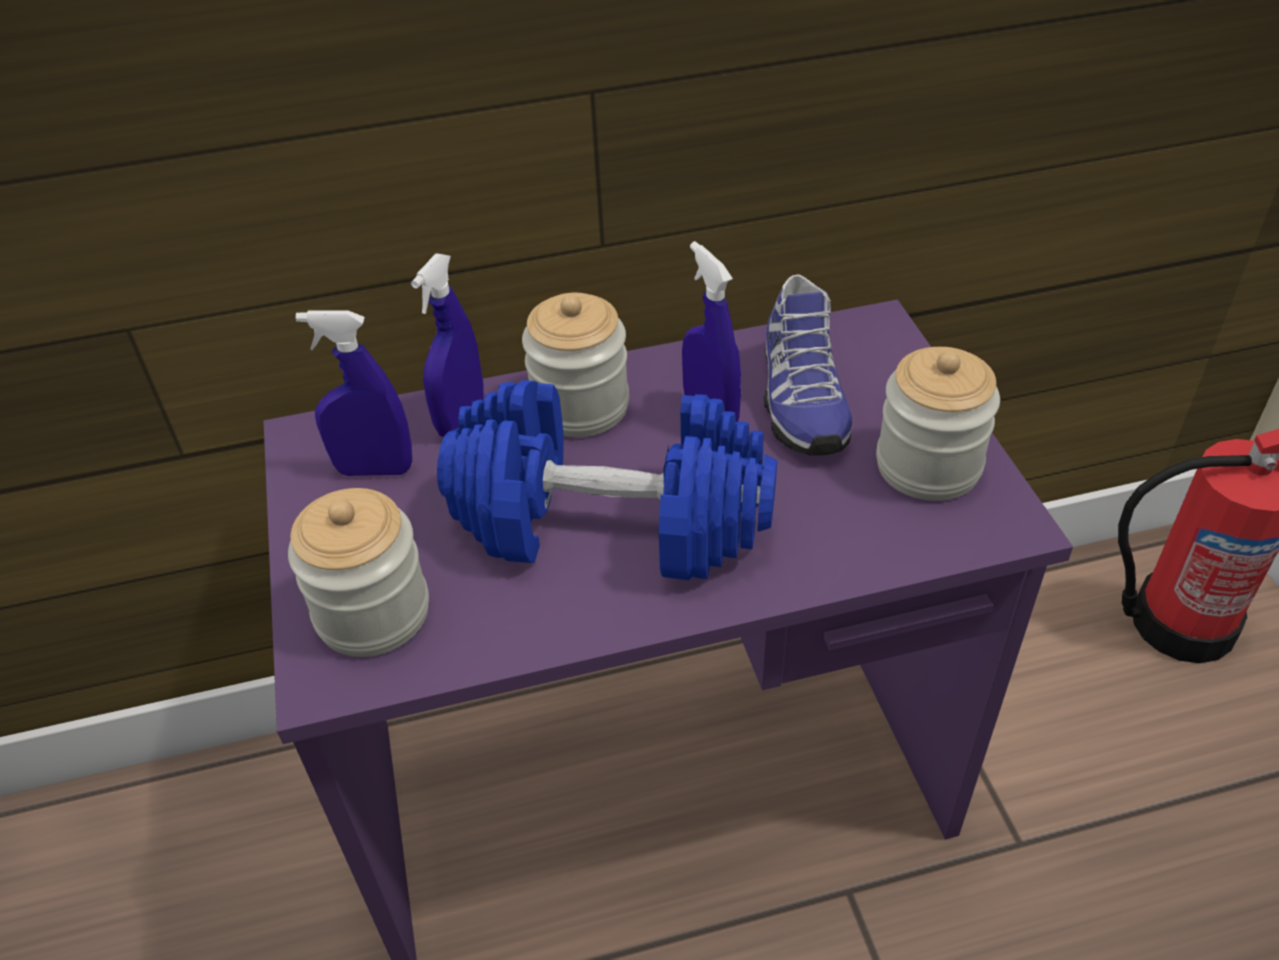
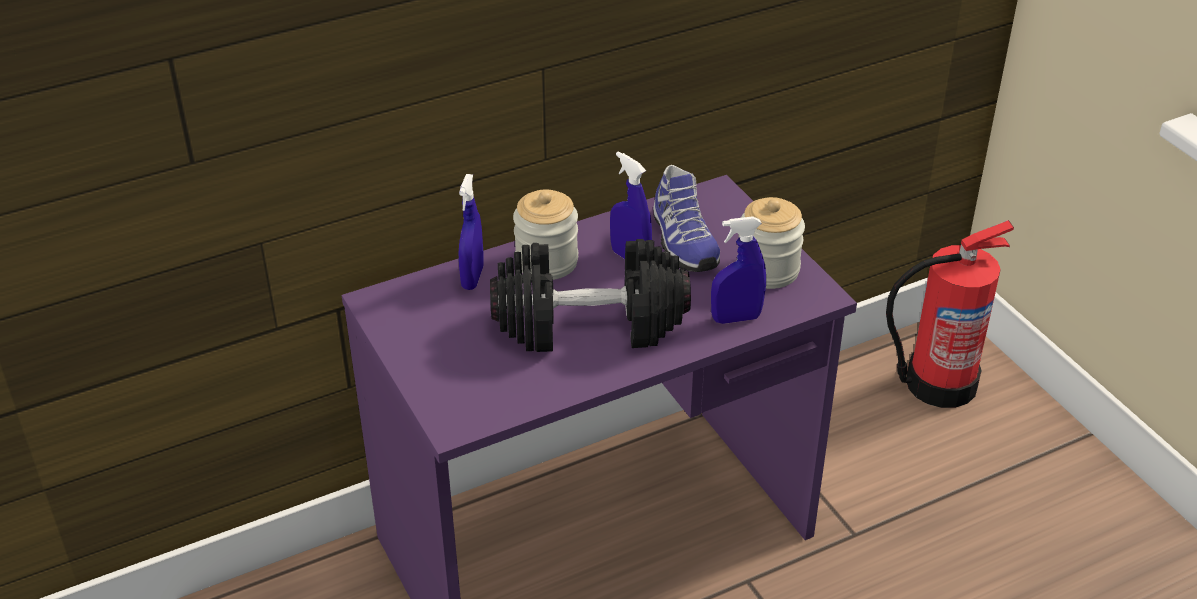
camera: 15 degrees left, 5 degrees down
jar [288,488,429,657] -> none
blue spray bottle [296,310,412,476] -> blue spray bottle moved to [711,216,766,324]
blue dumbbell [437,380,777,580] -> black dumbbell [490,239,691,352]

